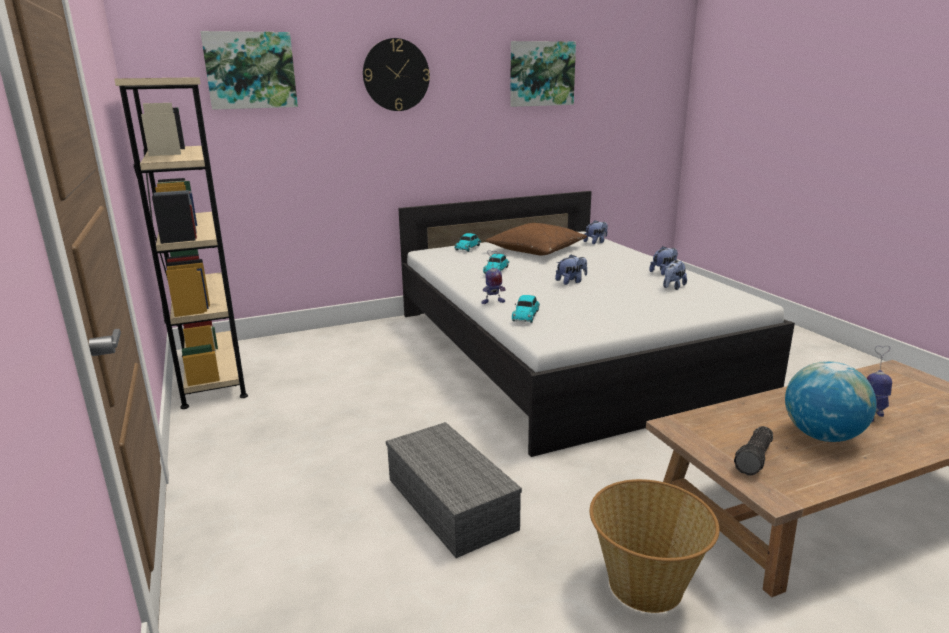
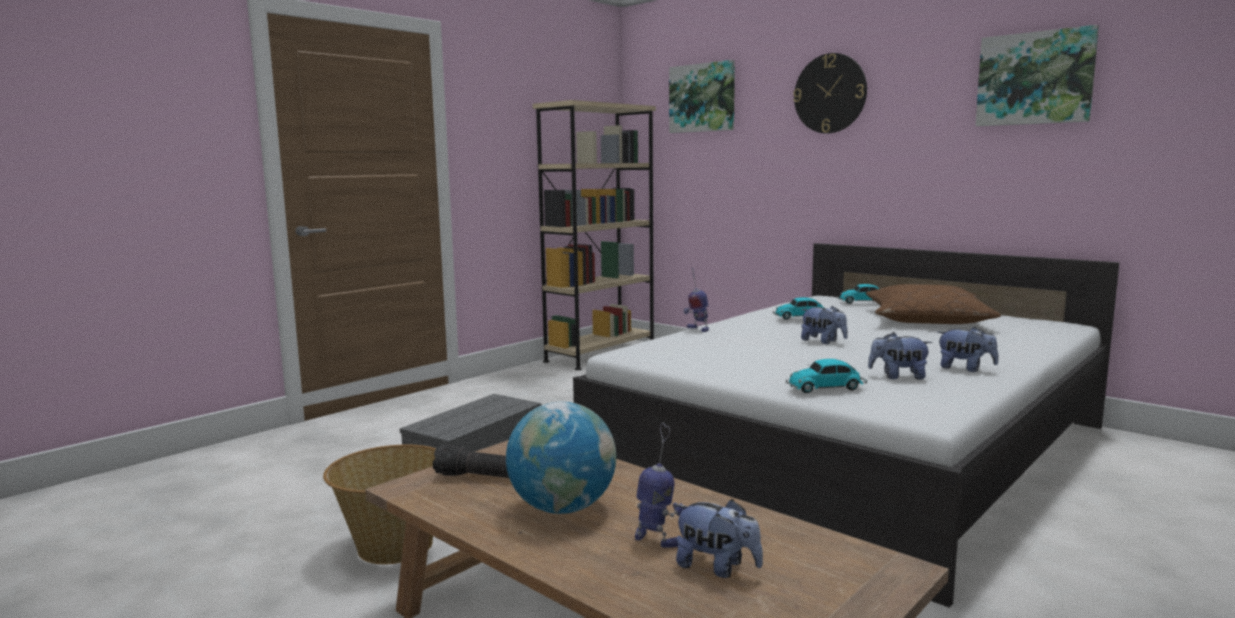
camera: 65 degrees right, 10 degrees down
toy car [512,295,540,323] -> toy car moved to [786,359,867,393]
plush toy [583,220,608,244] -> plush toy moved to [675,499,763,578]

